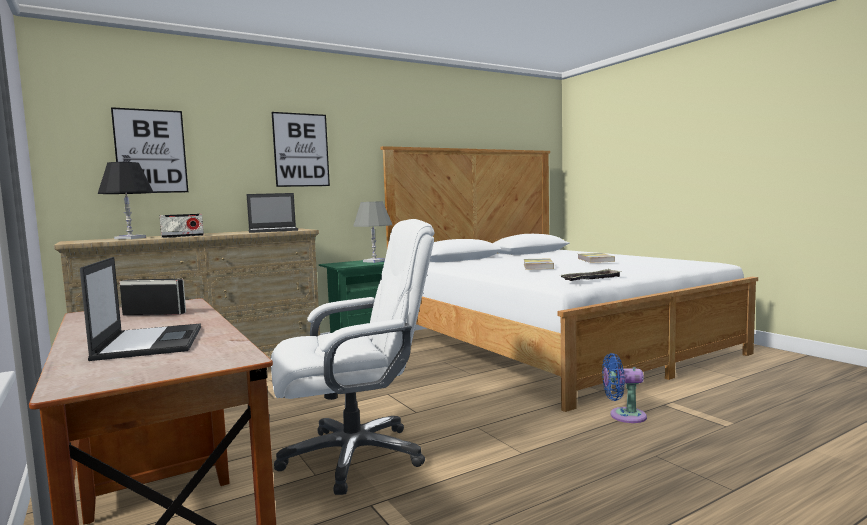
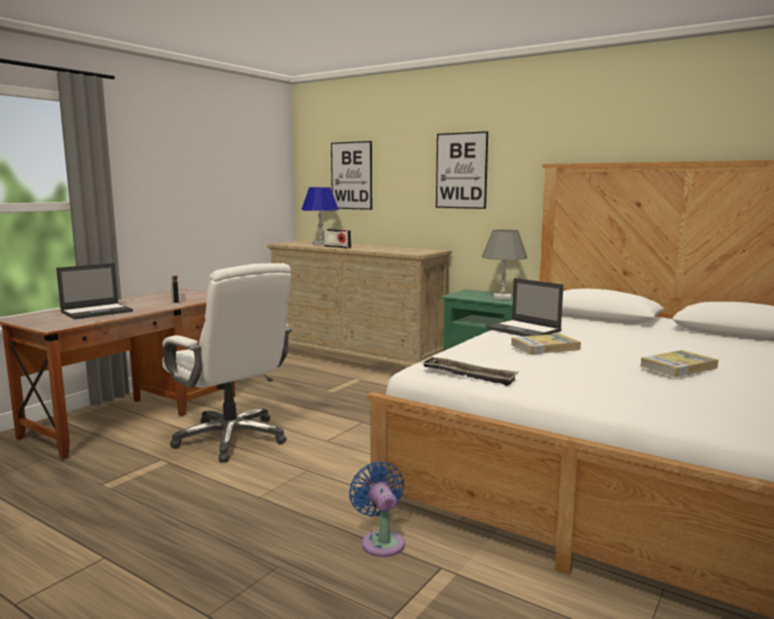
camera: 65 degrees right, 5 degrees up
black table lamp [98,162,154,239] -> blue table lamp [301,187,339,245]
laptop [247,193,298,233] -> laptop moved to [486,278,563,337]

